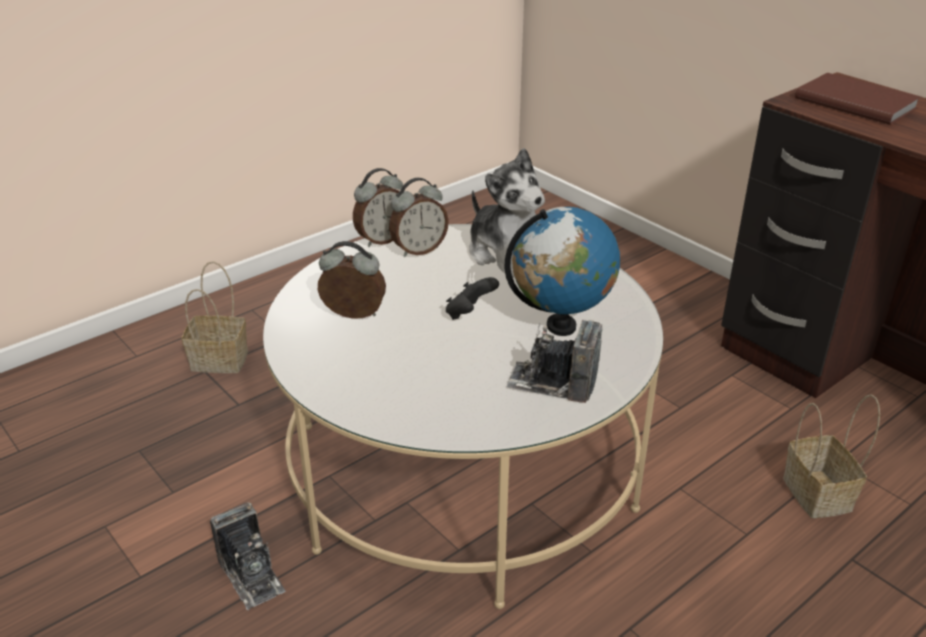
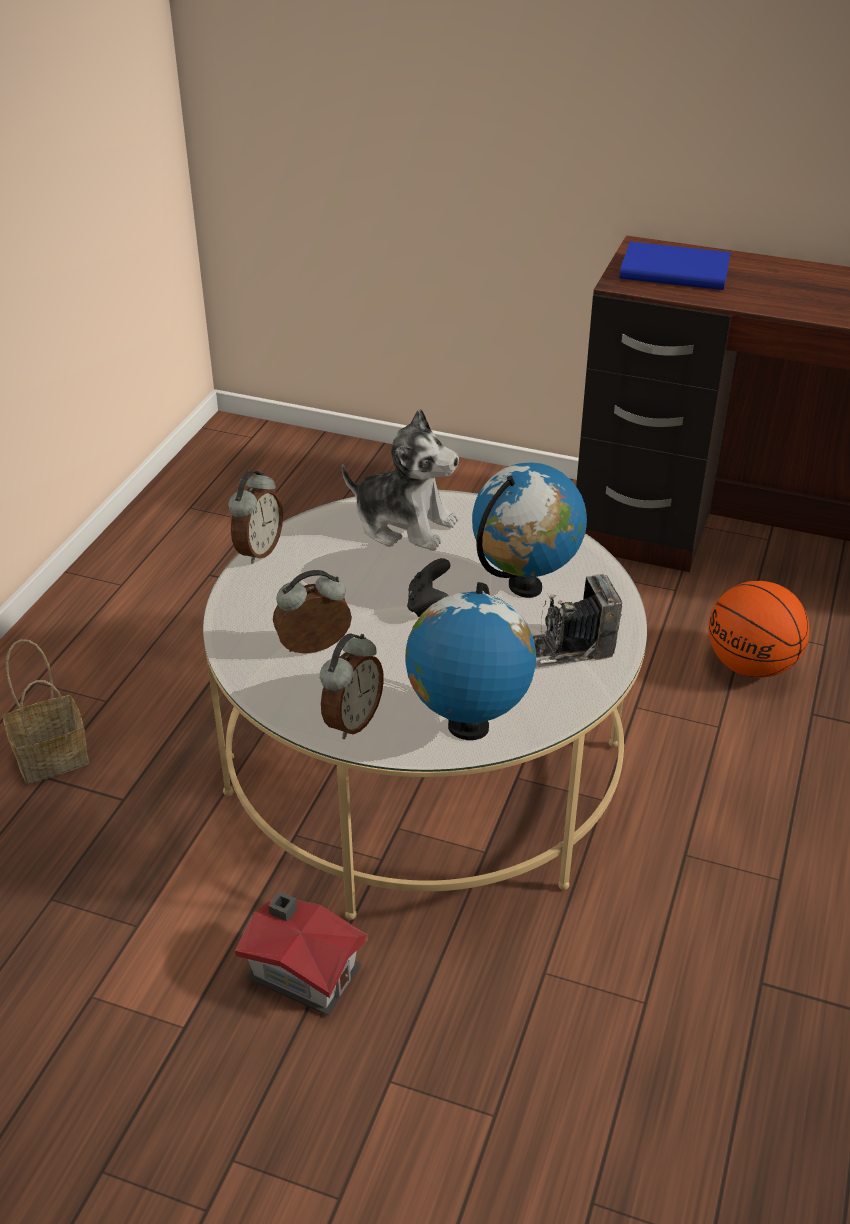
camera: 30 degrees left, 5 degrees up
camera [210,502,286,610] -> toy house [235,891,368,1016]
alarm clock [389,178,449,257] -> alarm clock moved to [320,633,384,739]
basket [783,394,880,518] -> basketball [708,581,809,678]
brown book [795,73,921,125] -> blue book [619,242,731,290]
none -> globe [406,582,536,740]

